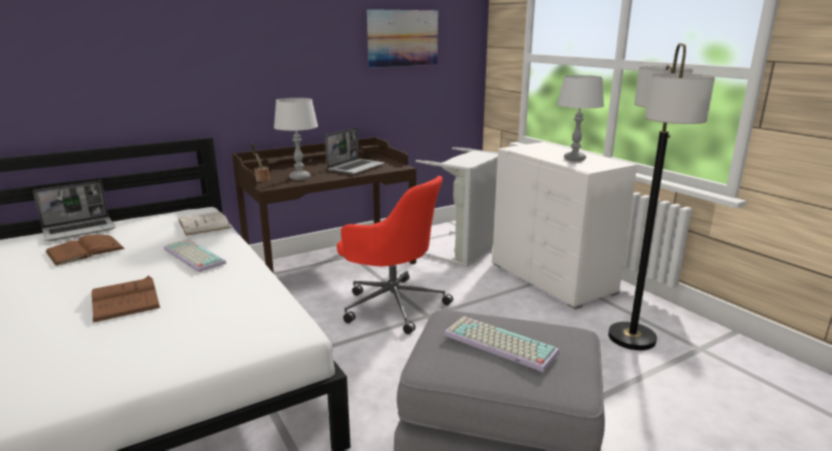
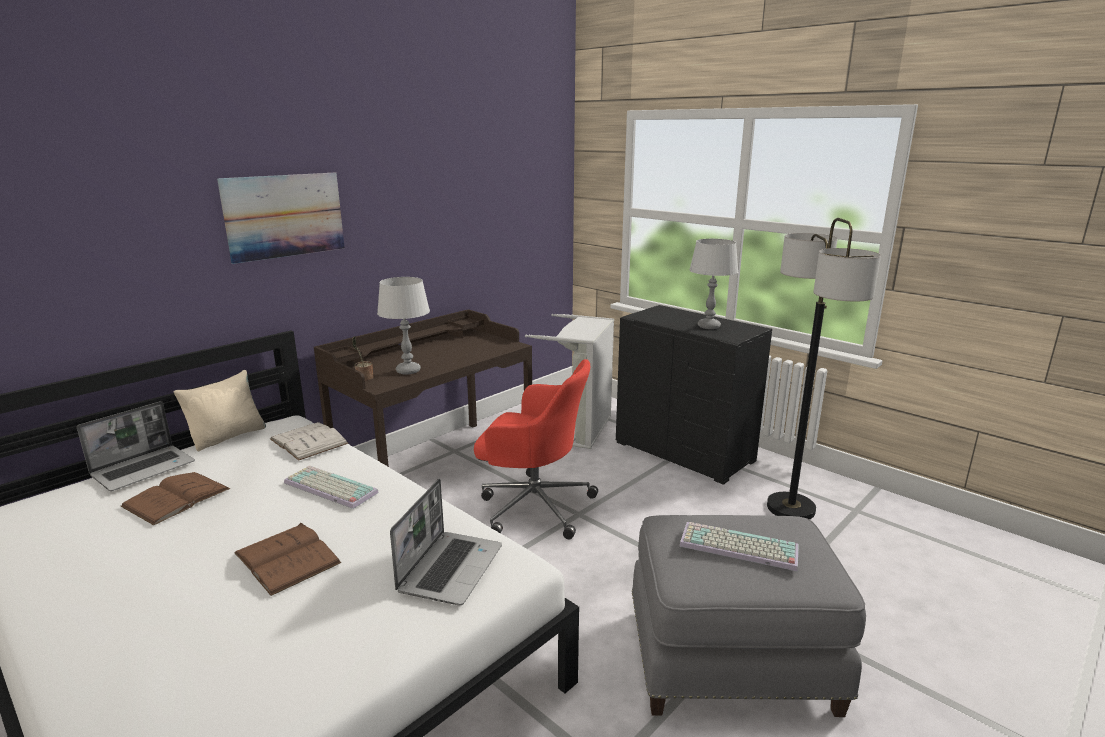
camera: 15 degrees left, 0 degrees up
laptop [325,127,385,175] -> laptop moved to [390,479,502,605]
picture [367,9,438,68] -> picture moved to [217,173,345,264]
white dresser [492,142,637,309] -> black dresser [616,305,772,485]
none -> beige pillow [174,370,266,451]

